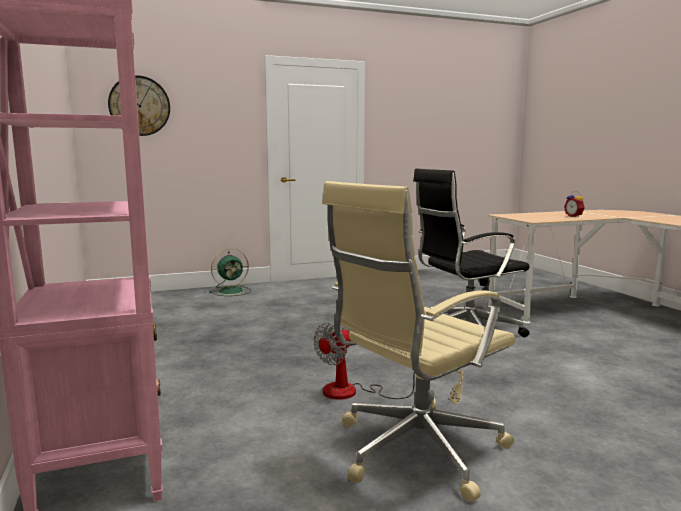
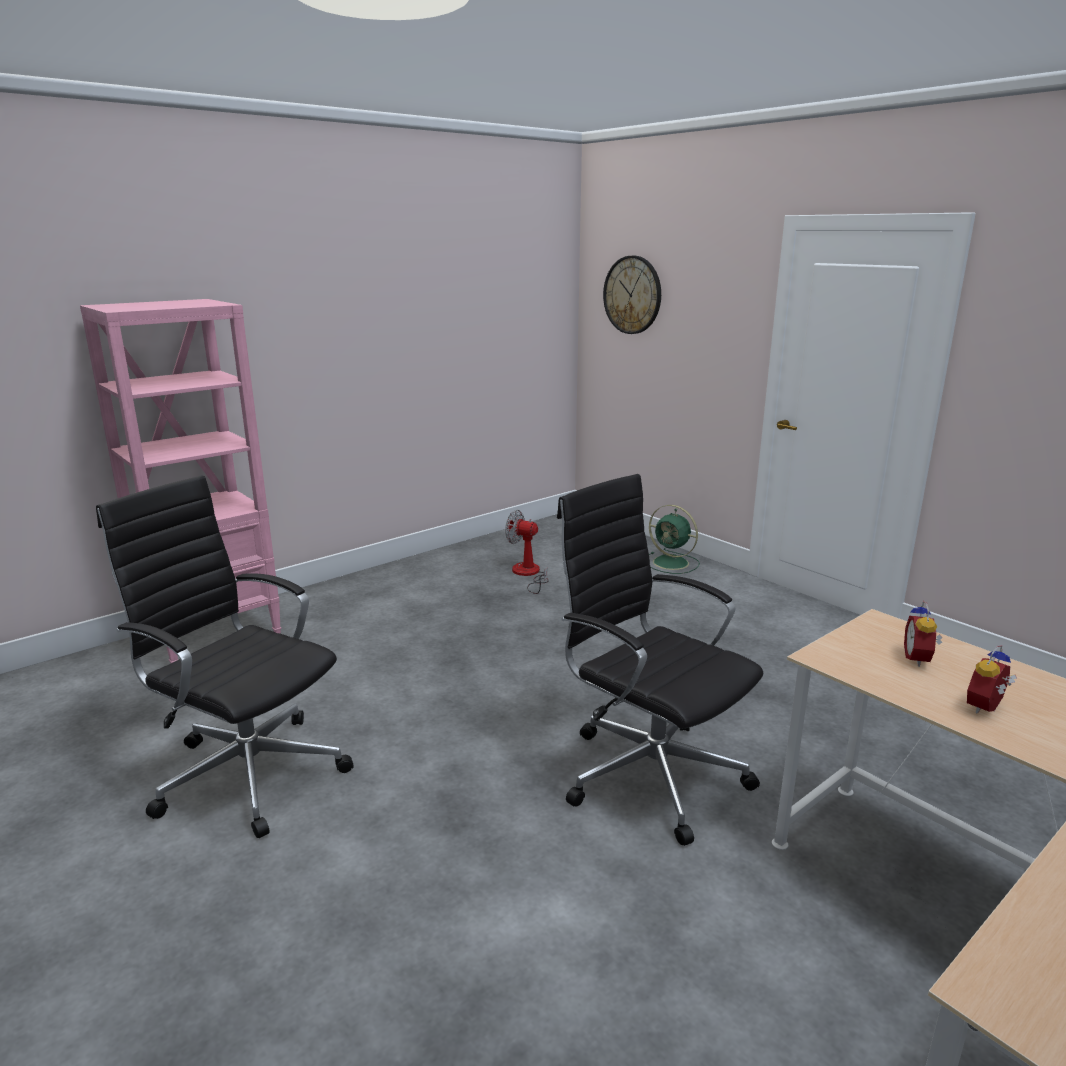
camera: 70 degrees right, 10 degrees up
fan [313,323,415,400] -> fan moved to [505,510,549,594]
beige office chair [322,181,516,502] -> black office chair [96,475,354,838]
none -> alarm clock [904,601,943,667]

